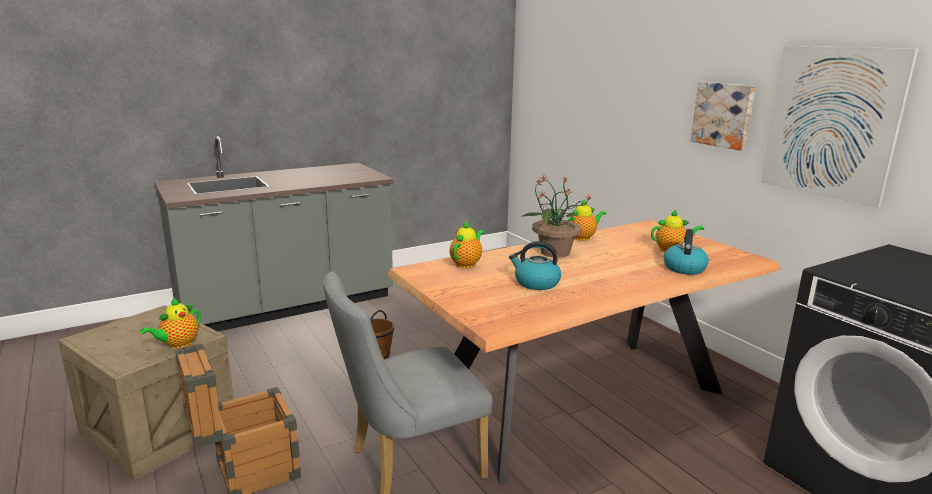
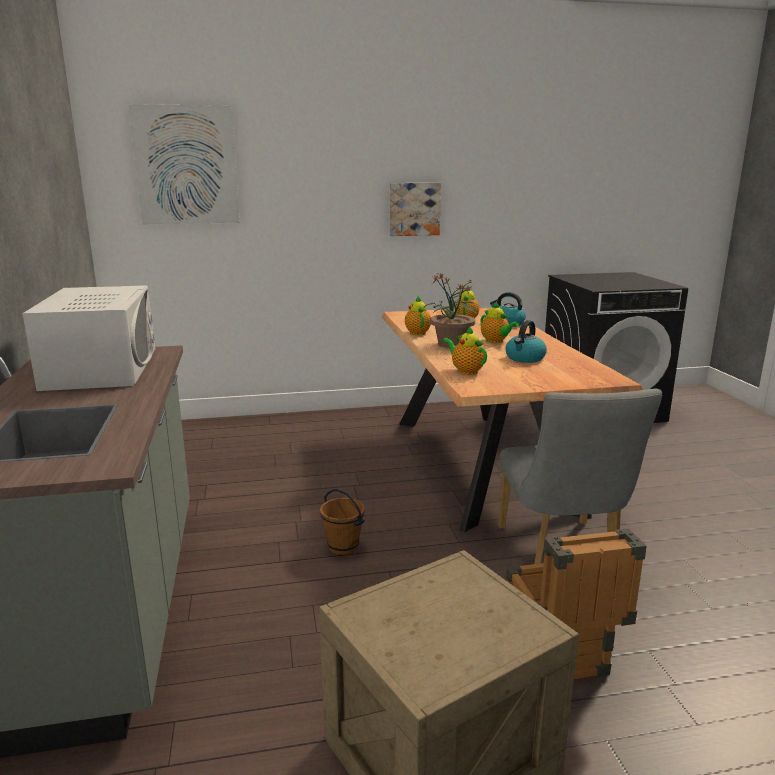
camera: 70 degrees left, 0 degrees up
teapot [140,297,201,349] -> teapot moved to [480,302,519,343]
picture [761,46,918,208] -> picture moved to [128,104,240,224]
none -> white microwave [22,285,155,391]

